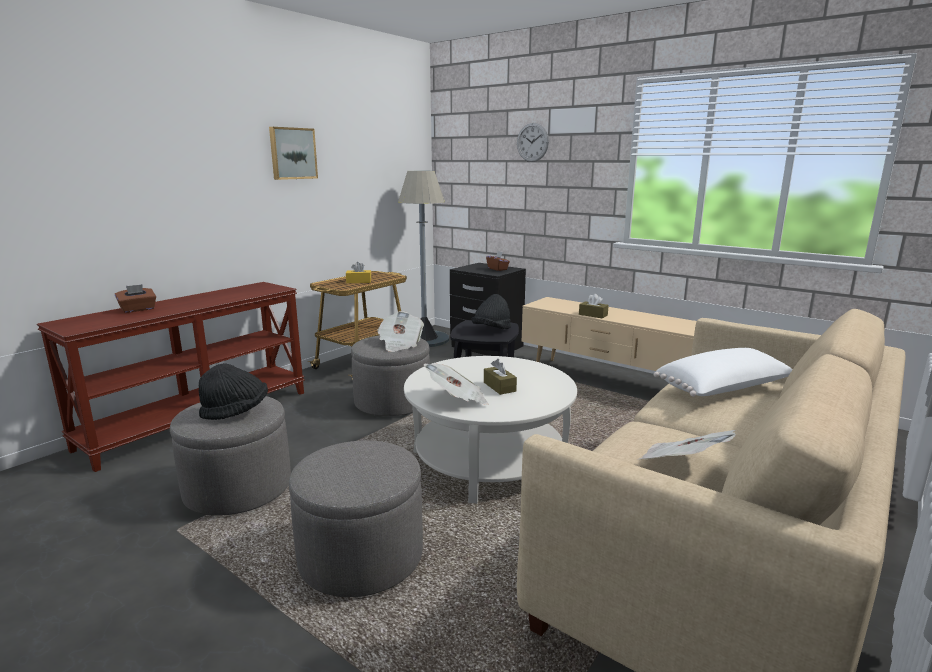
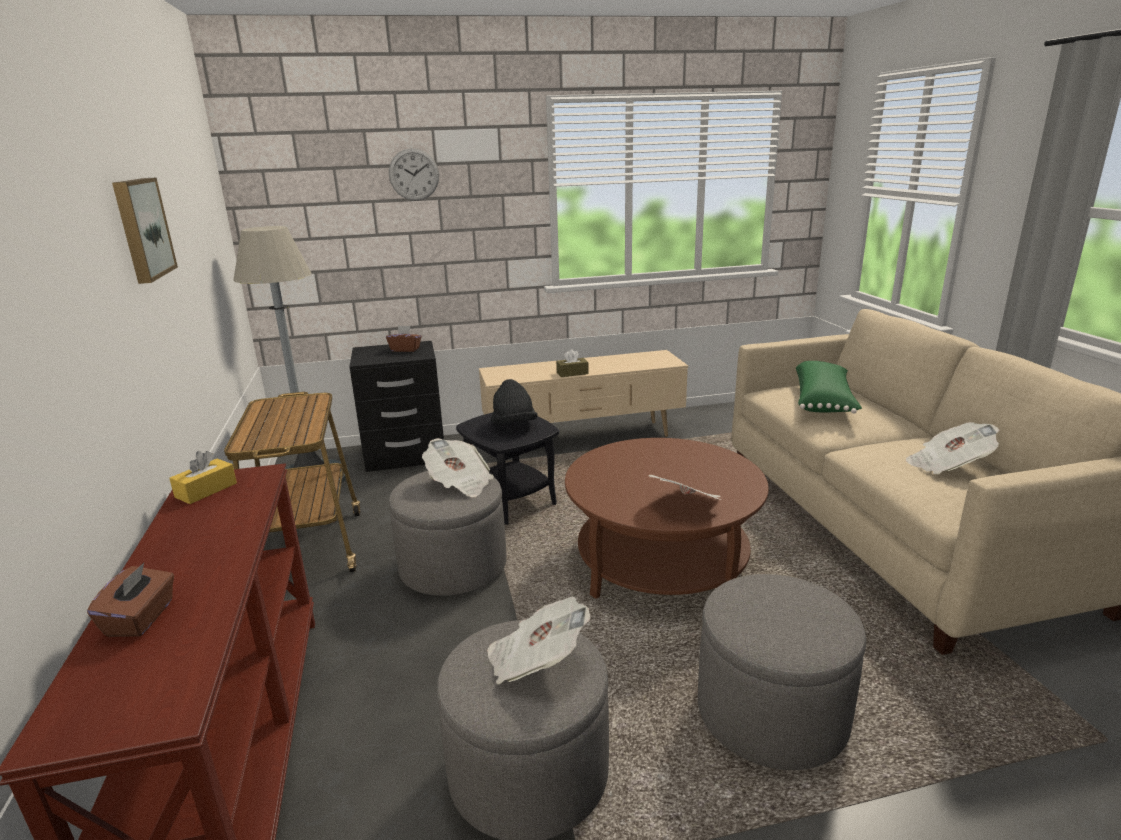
camera: 50 degrees left, 5 degrees up
black hat [199,363,268,420] -> newspaper [487,597,590,685]
yellow tissue box [346,262,371,283] -> yellow tissue box moved to [169,451,237,504]
white coffee table [404,356,577,504] -> brown coffee table [565,438,769,599]
brown tissue box [484,359,517,395] -> none
white pillow [654,348,793,397] -> green pillow [796,361,862,413]

